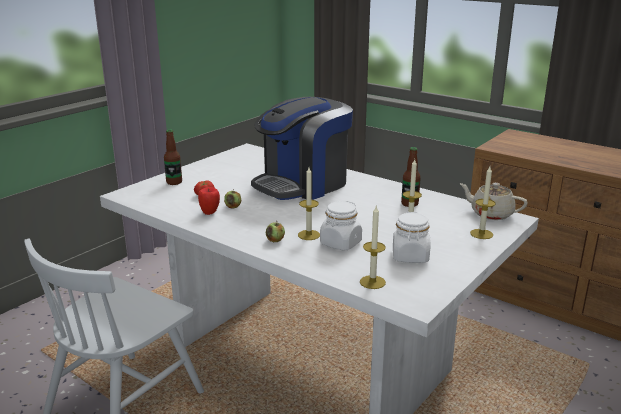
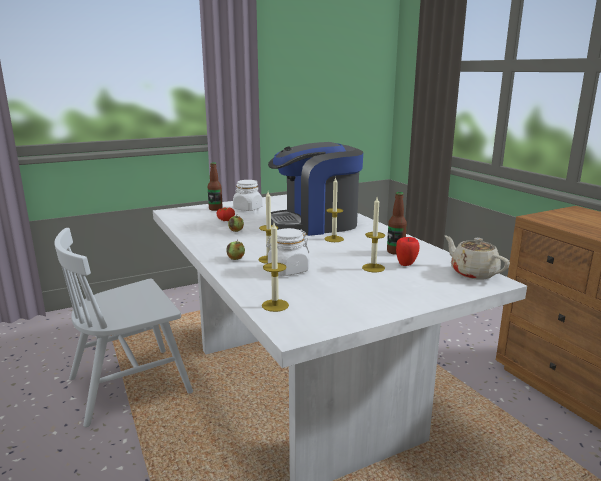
camera: 25 degrees right, 5 degrees down
apple [198,187,220,215] -> apple moved to [396,237,419,266]
white jar [393,212,431,263] -> white jar moved to [233,180,262,211]
candle [470,167,496,239] -> candle moved to [325,177,344,242]

